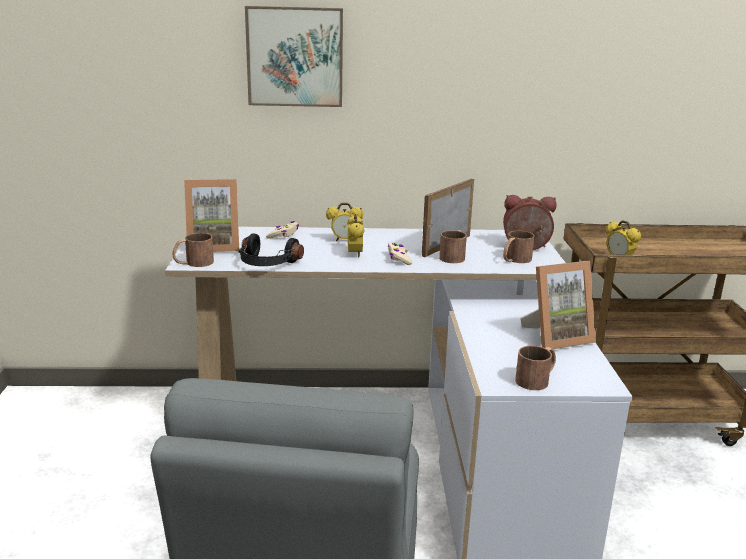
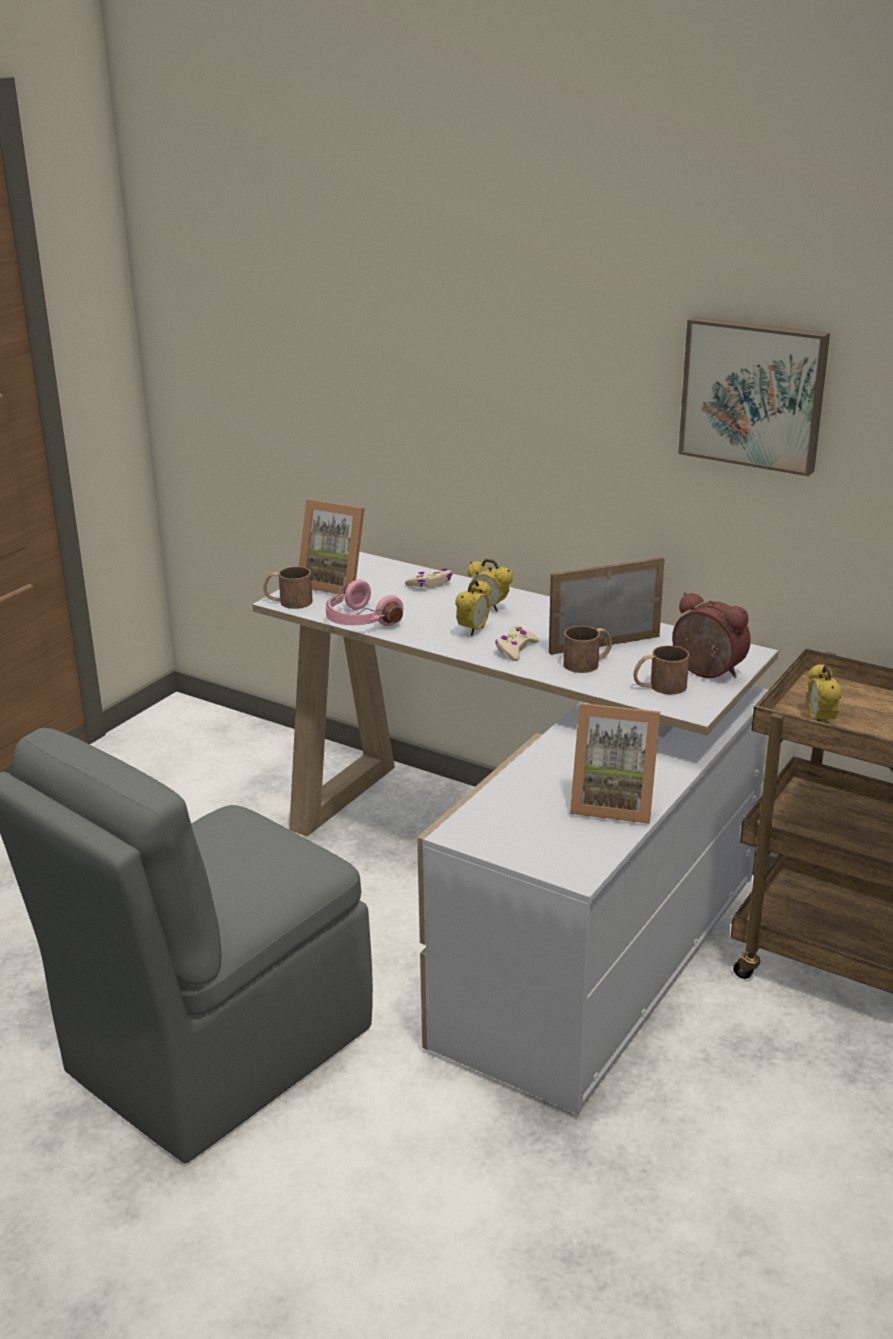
camera: 35 degrees right, 5 degrees up
black headphones [239,233,304,266] -> pink headphones [326,579,403,626]
picture [245,6,343,107] -> picture moved to [678,316,830,476]
brown mug [515,346,556,390] -> none

